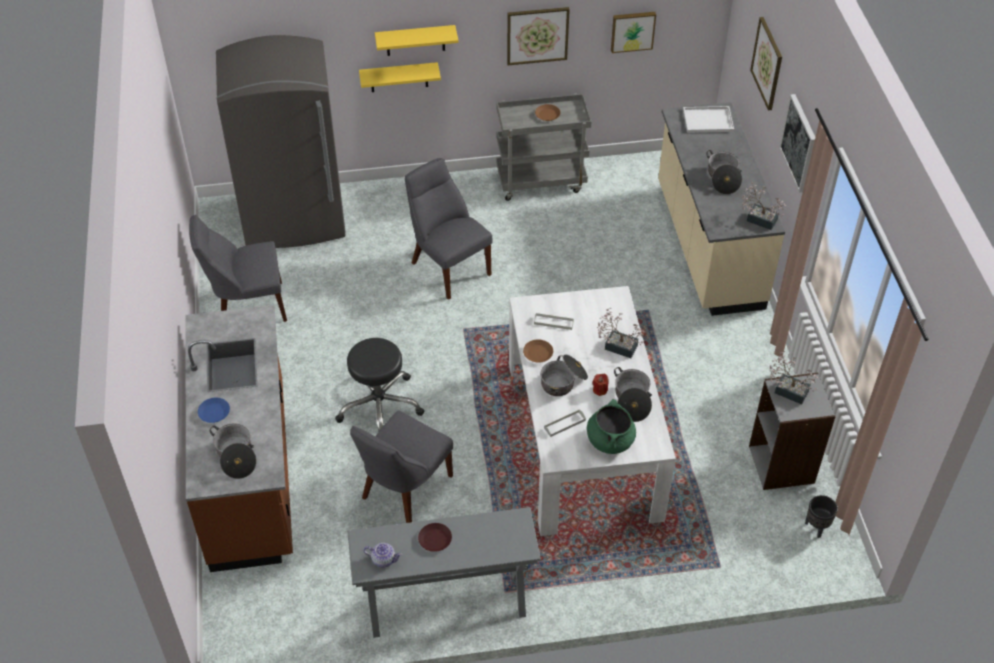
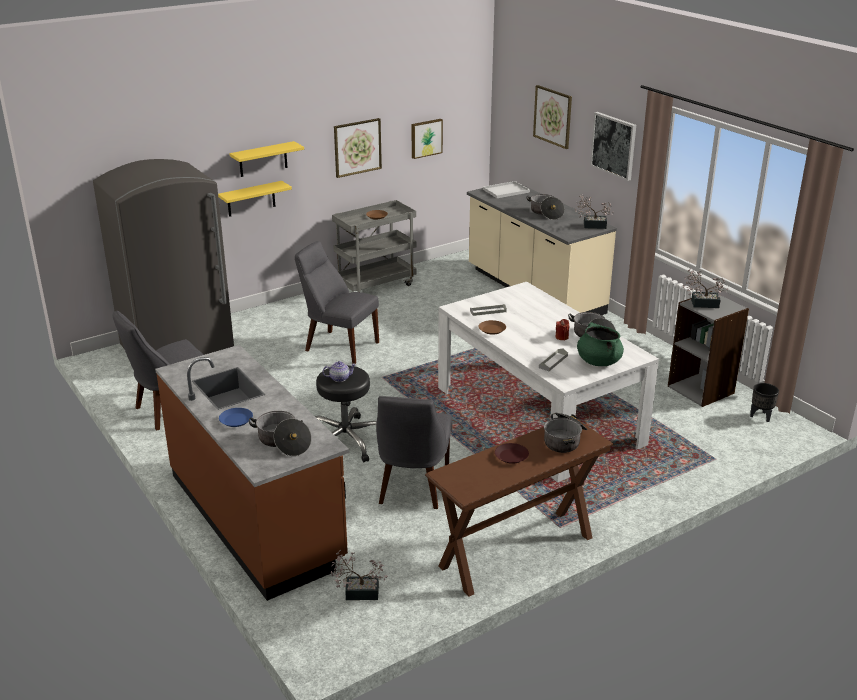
camera: 25 degrees left, 20 degrees down
grey console table [347,507,541,638] -> brown console table [425,419,614,597]
teapot [363,543,402,568] -> teapot moved to [322,361,356,382]
cooking pot [540,354,588,396] -> cooking pot moved to [544,413,588,453]
potted plant [597,308,645,358] -> potted plant moved to [331,550,388,600]

